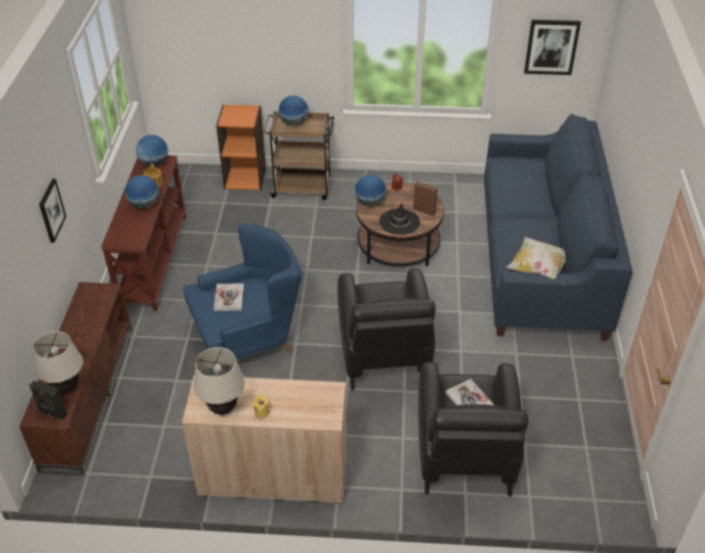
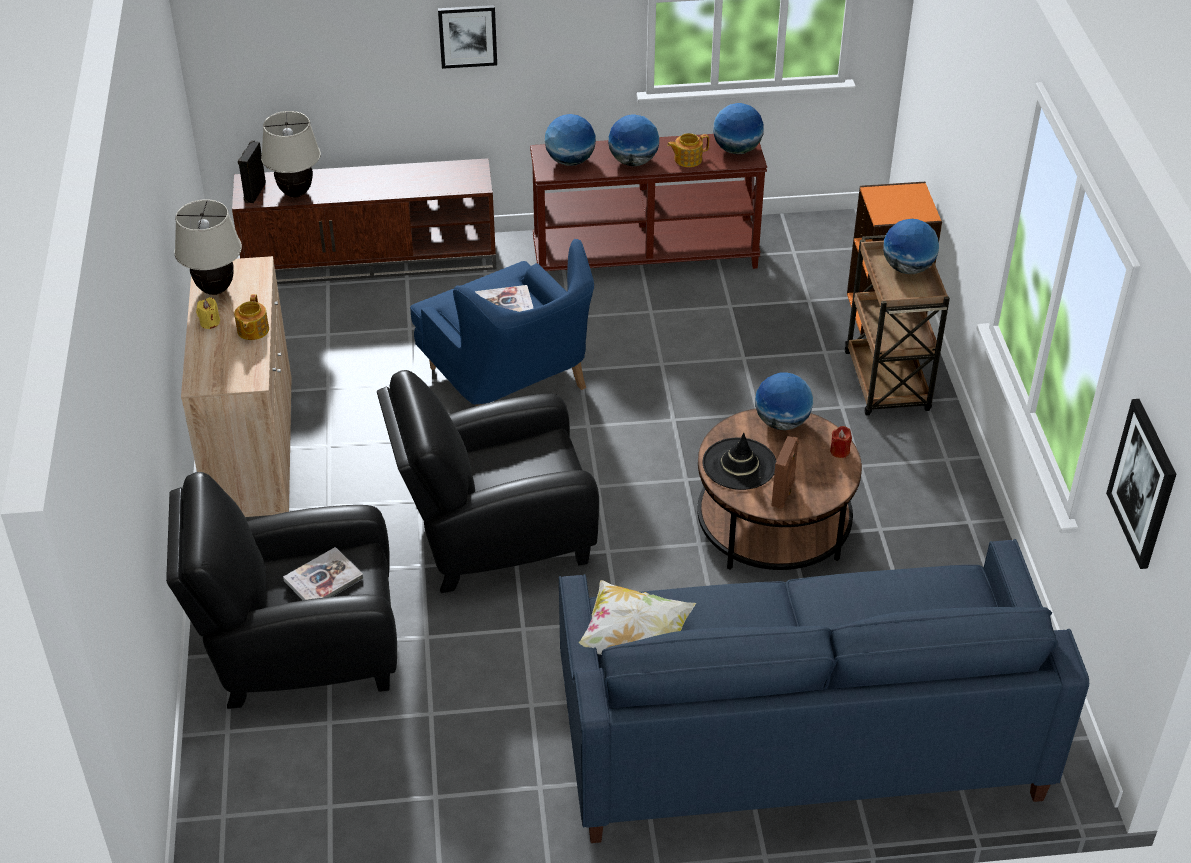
camera: 80 degrees right, 0 degrees up
none -> teapot [234,294,269,340]
none -> globe [545,114,596,166]

